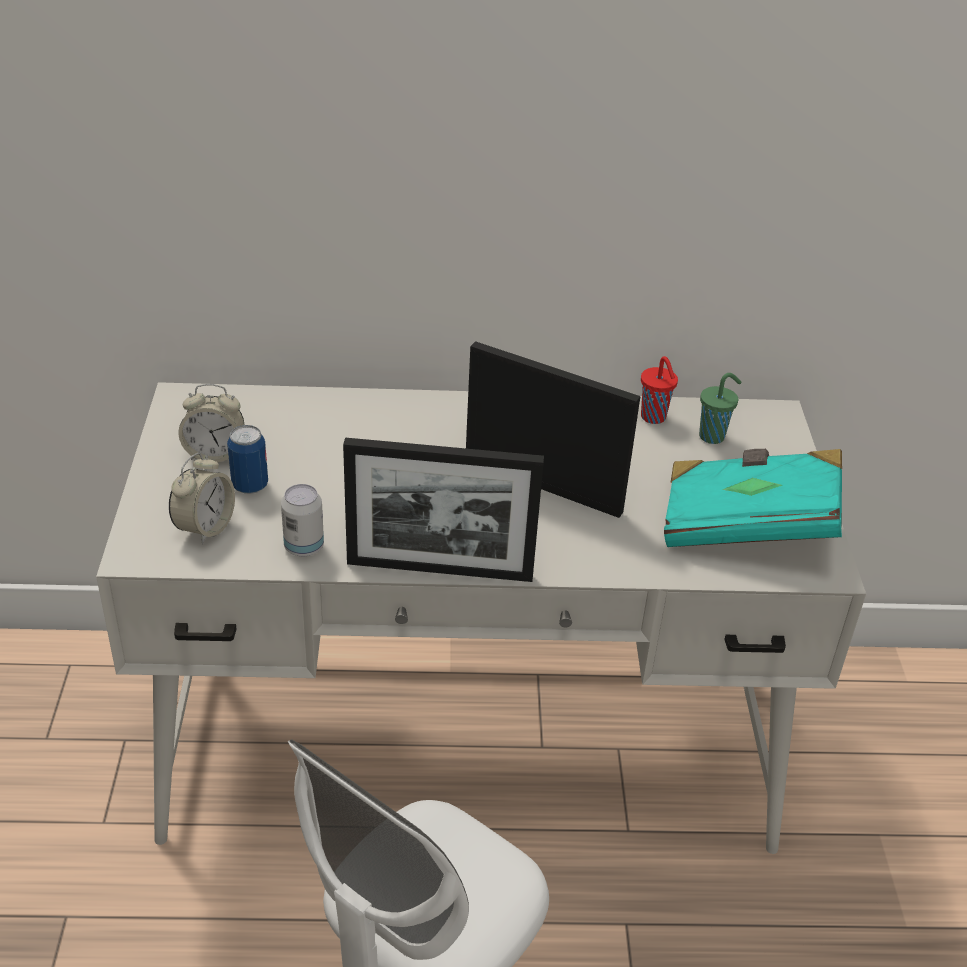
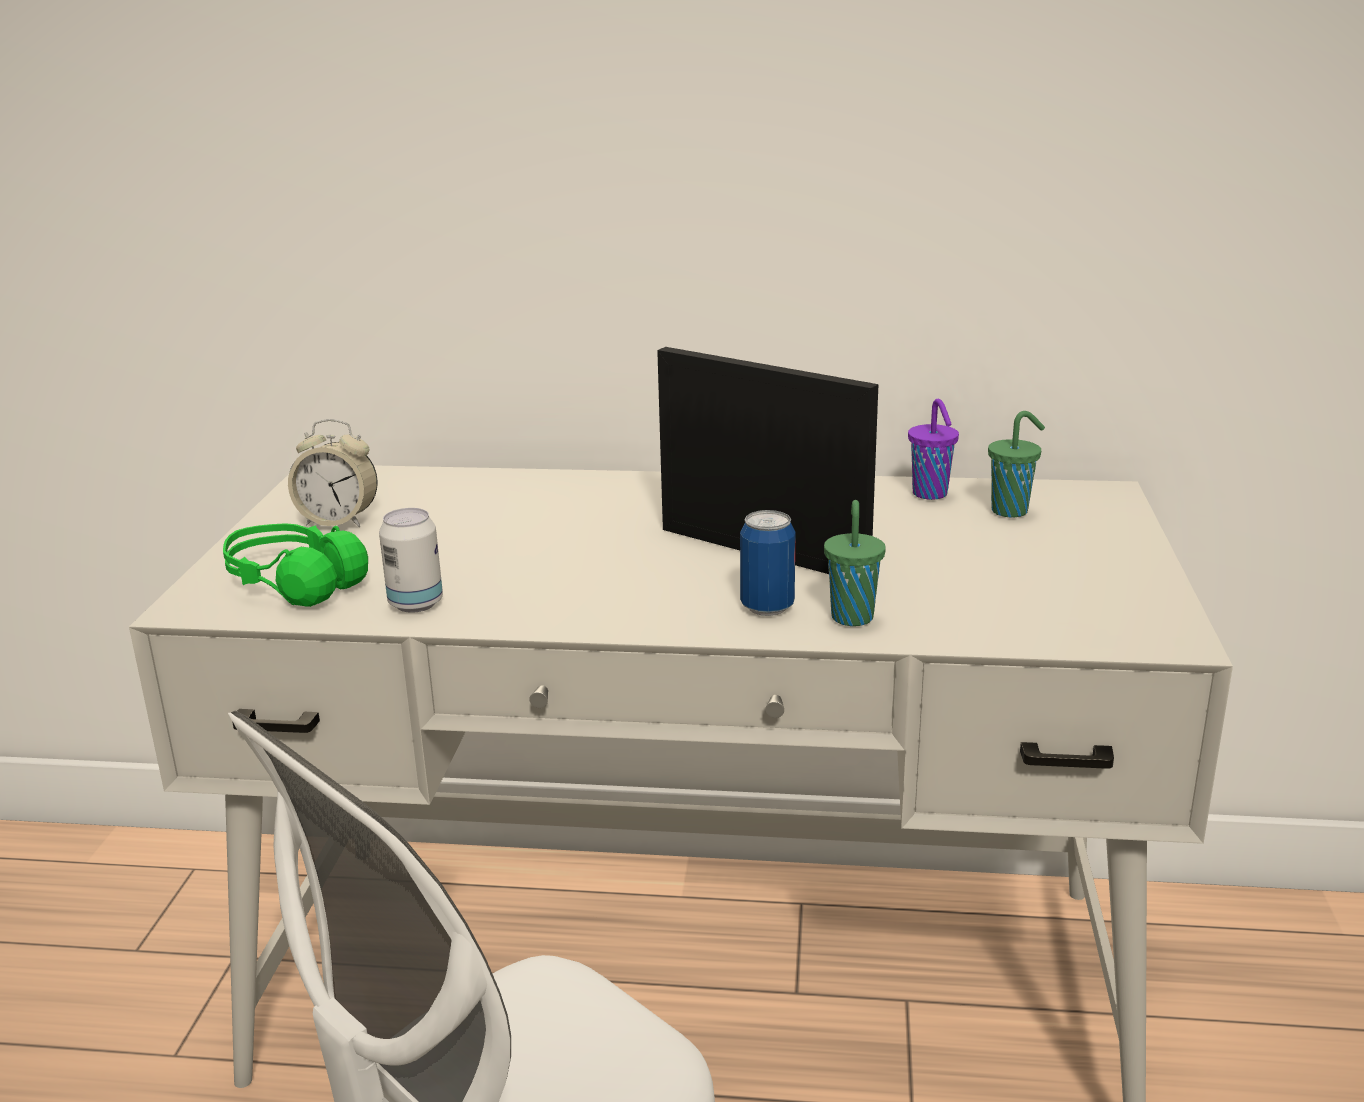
camera: 10 degrees right, 15 degrees down
alarm clock [169,452,235,544] -> green headphones [223,523,368,607]
can [227,425,268,494] -> can moved to [740,510,795,616]
picture frame [343,438,544,582] -> none
red cup [641,356,678,424] -> purple cup [908,399,959,500]
turquoise book [664,449,842,547] -> none
none -> green cup [824,500,886,626]

